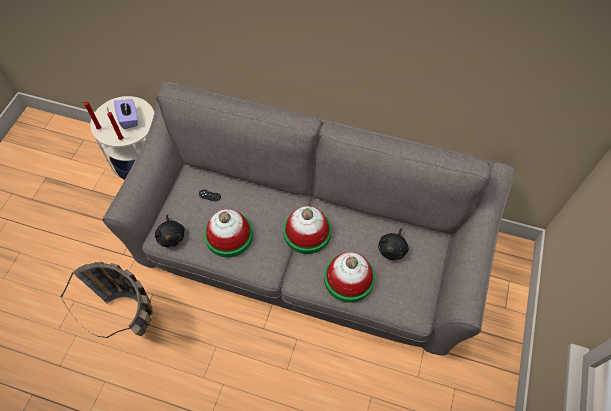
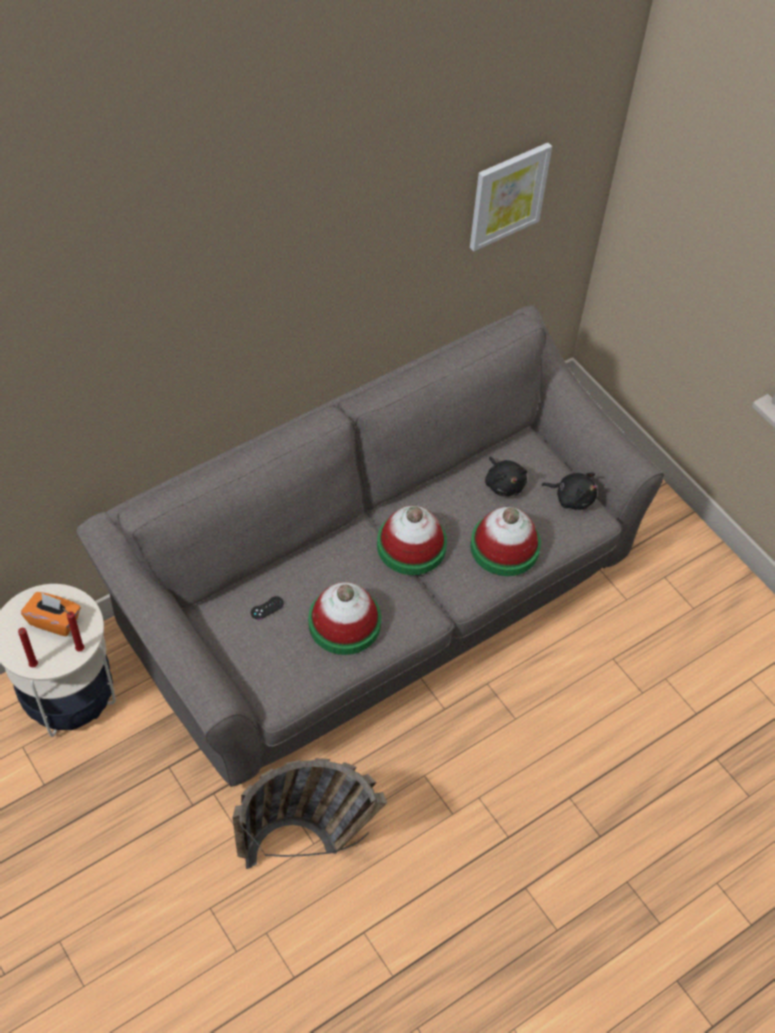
camera: 55 degrees left, 5 degrees down
purple tissue box [114,99,138,129] -> orange tissue box [21,592,81,637]
black plush toy [155,215,185,247] -> black plush toy moved to [542,472,598,510]
none -> picture [470,143,552,251]

